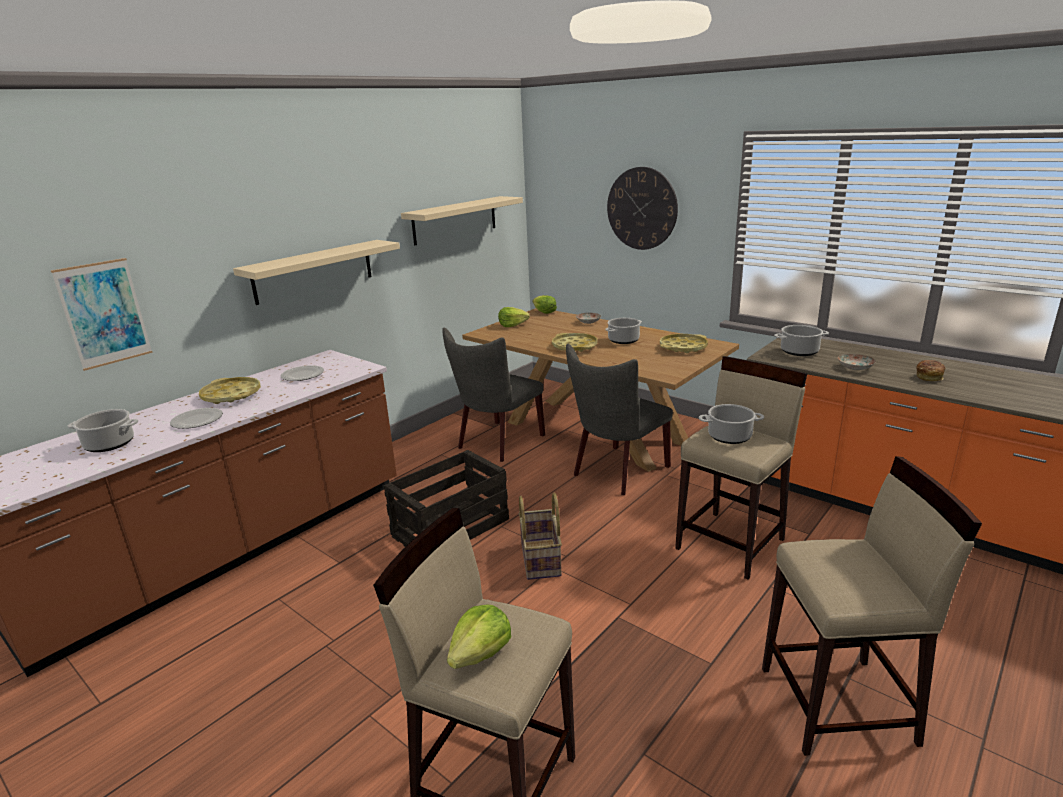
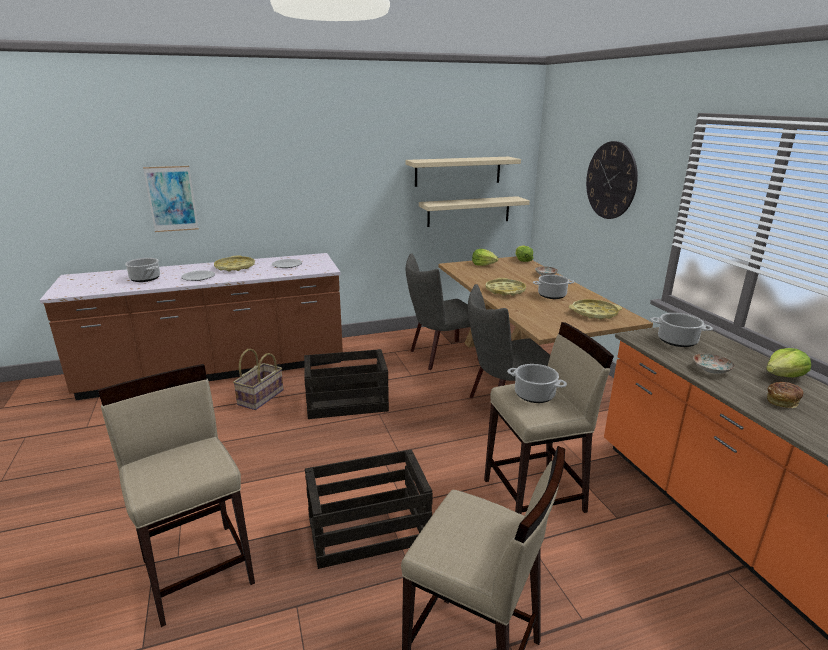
camera: 30 degrees right, 0 degrees up
beige shelf [233,240,400,305] -> beige shelf moved to [419,196,530,227]
lettuce [447,605,511,669] -> lettuce moved to [766,348,811,377]
basket [519,493,562,580] -> basket moved to [233,349,284,410]
none -> crate [305,449,433,569]

